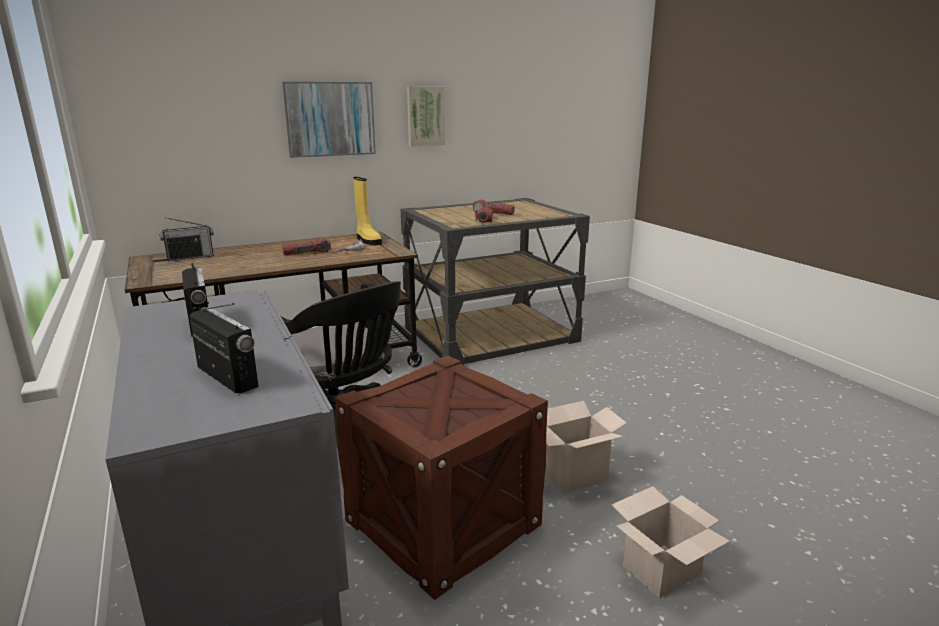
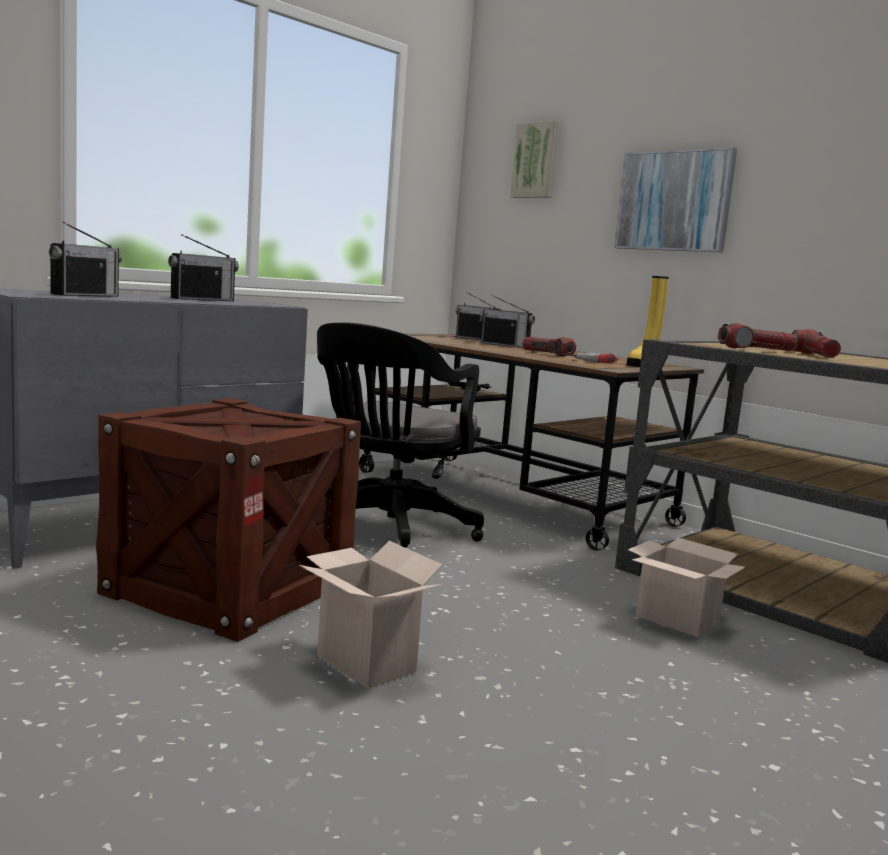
camera: 70 degrees right, 10 degrees down
picture [407,87,445,146] -> picture moved to [510,120,560,198]
cardboard box [611,486,730,599] -> cardboard box moved to [628,538,746,637]
none -> radio [480,295,535,348]

